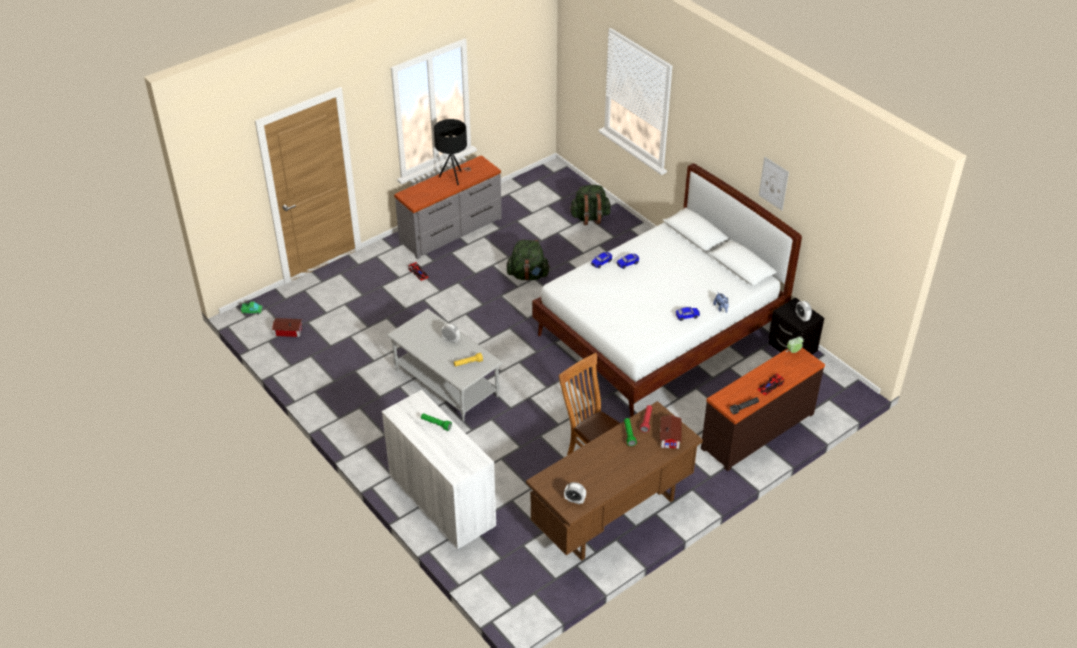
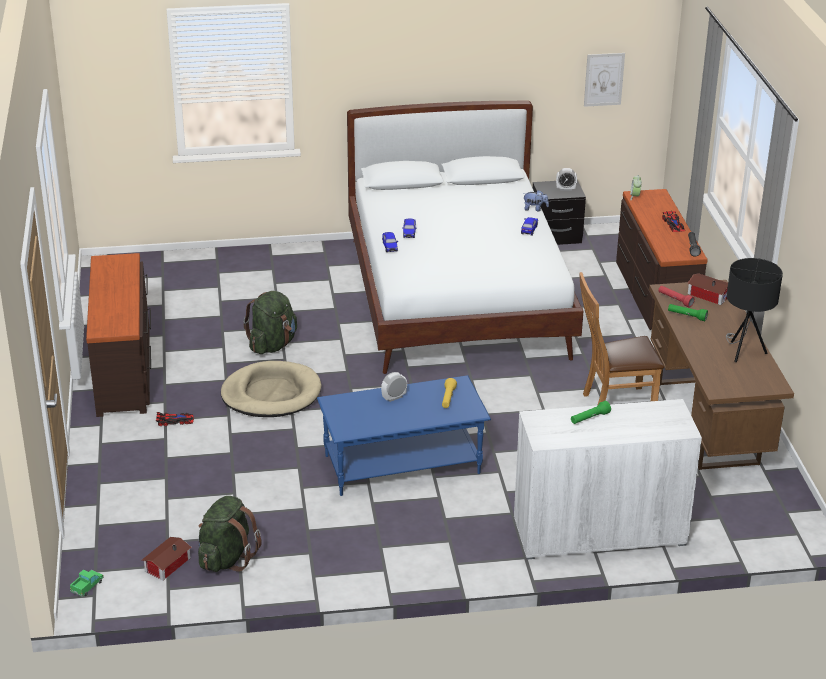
camera: 60 degrees left, 10 degrees down
grey coffee table [386,309,503,422] -> blue coffee table [317,375,491,496]
grey dresser [394,155,502,259] -> brown dresser [86,253,151,417]
black table lamp [434,119,471,185] -> black table lamp moved to [726,258,783,362]
alarm clock [564,482,586,504] -> none
green backpack [569,185,611,225] -> green backpack moved to [198,496,261,572]
picture [759,157,789,211] -> picture moved to [584,53,625,107]
none -> beige dog bed [221,361,322,417]

